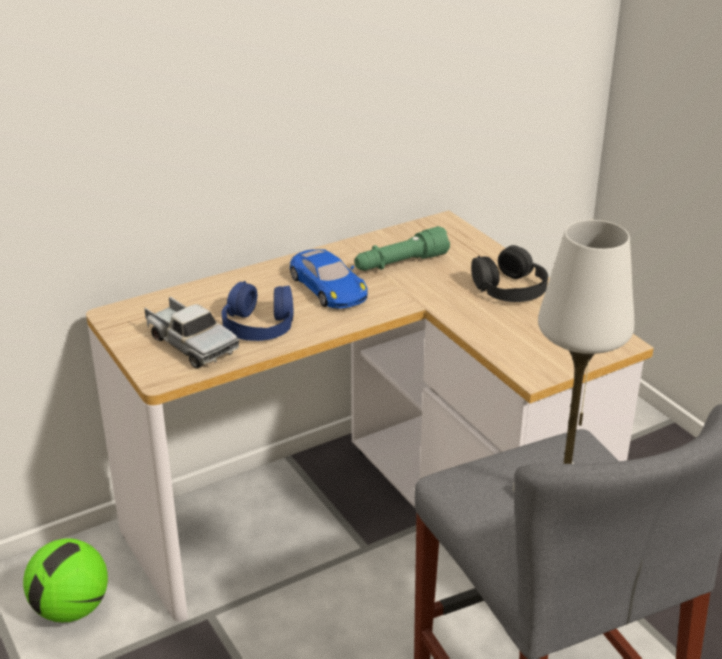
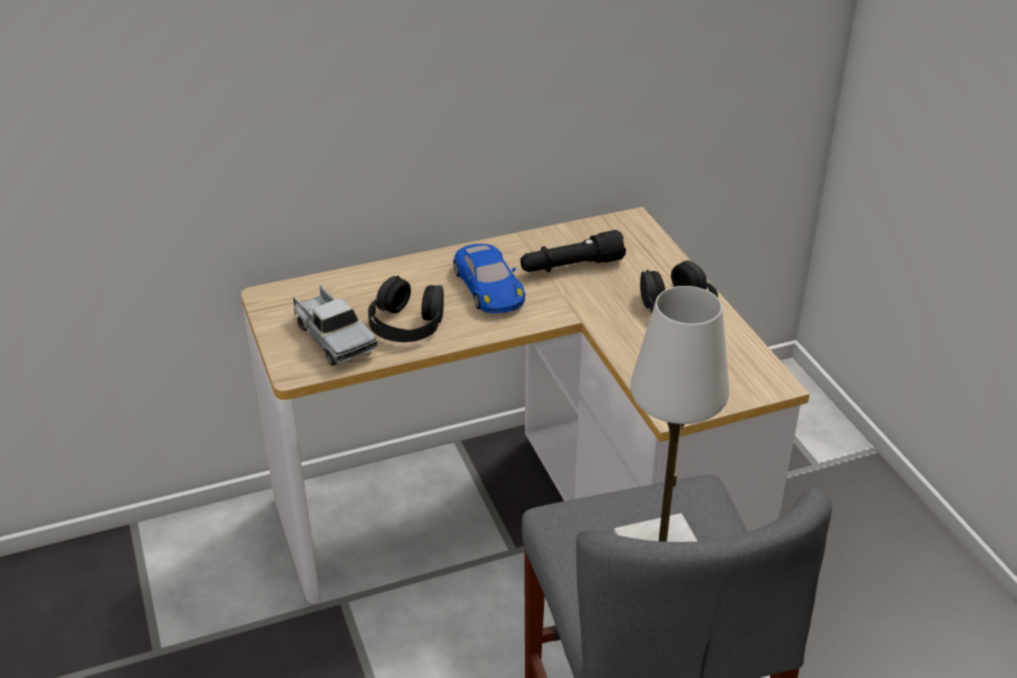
camera: 10 degrees right, 5 degrees up
football [23,539,108,622] -> none
blue headphones [222,281,294,341] -> black headphones [368,276,444,342]
green flashlight [354,226,450,271] -> black flashlight [520,230,626,272]

